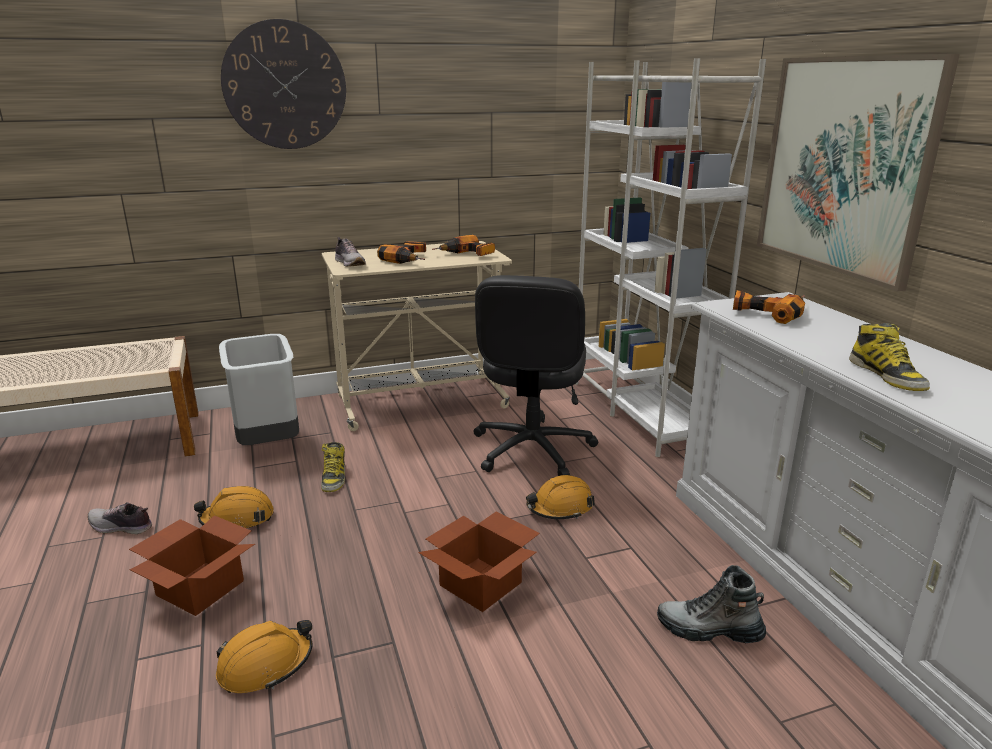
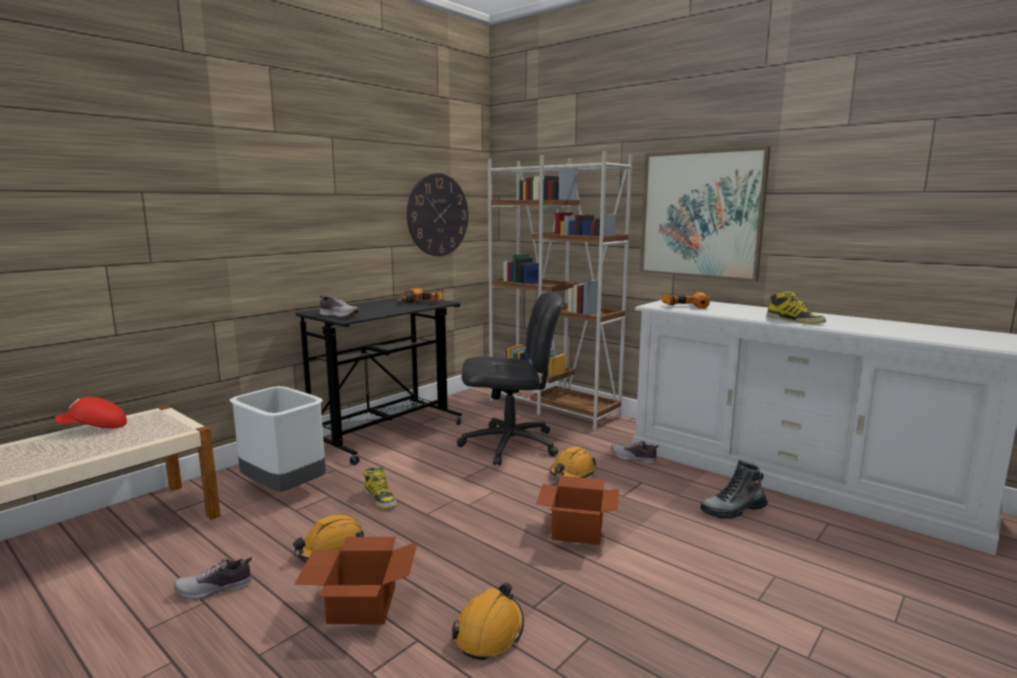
camera: 30 degrees left, 10 degrees down
wall clock [221,19,346,149] -> wall clock moved to [407,173,468,256]
beige desk [322,241,512,431] -> black desk [295,297,462,465]
power drill [377,241,426,264] -> none
black office chair [473,275,598,476] -> black office chair turned 75 degrees counterclockwise [457,292,563,466]
white bookcase [575,58,766,457] -> brown bookcase [488,151,633,431]
none -> red cap [55,397,127,428]
none -> shoe [611,441,659,464]

